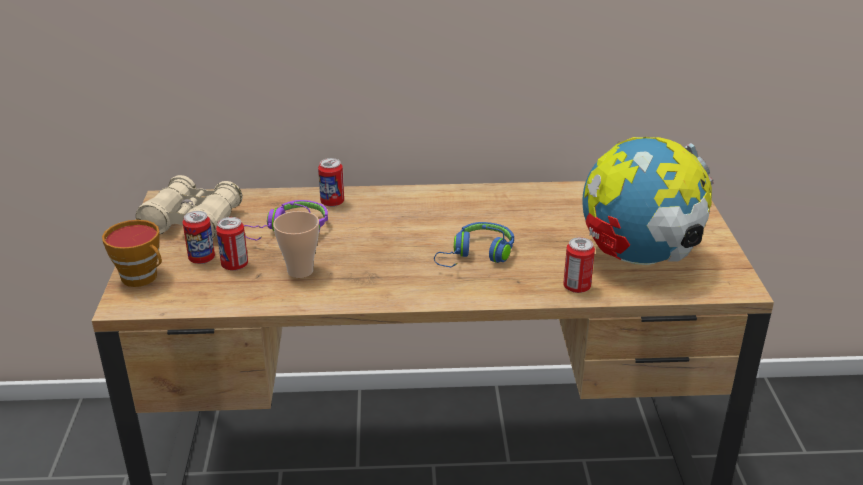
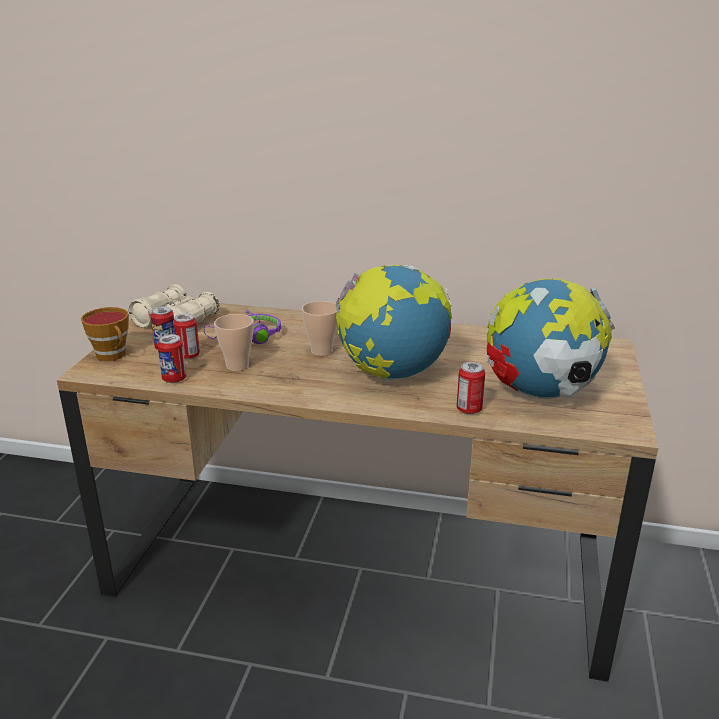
camera: 15 degrees right, 5 degrees down
can [318,158,344,207] -> can moved to [157,334,186,383]
blue headphones [434,222,514,267] -> globe [336,265,452,380]
none -> cup [302,301,337,356]

